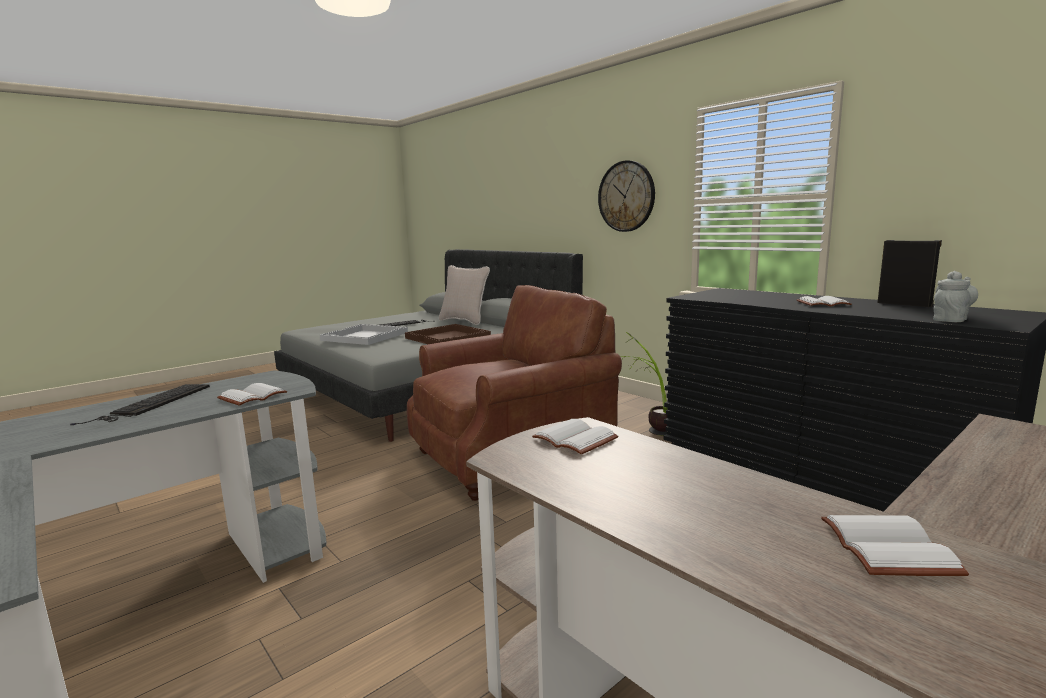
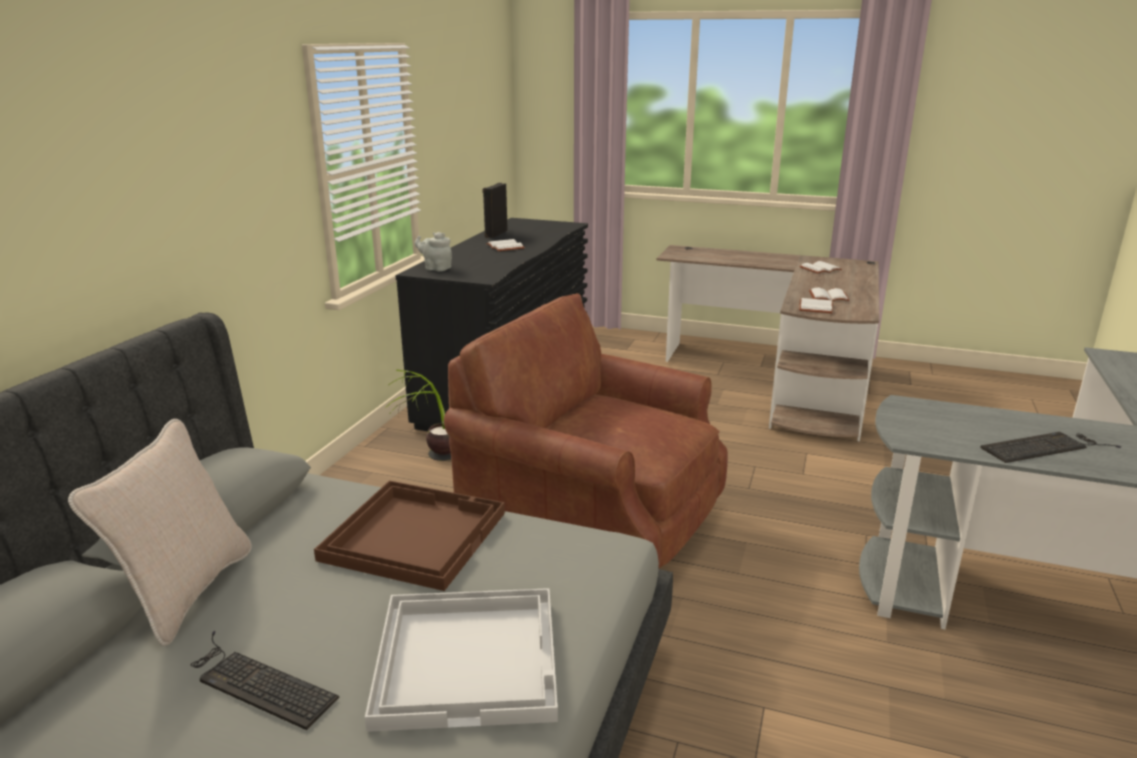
camera: 120 degrees left, 10 degrees up
white book [217,383,287,406] -> white book moved to [809,288,850,301]
wall clock [598,160,655,232] -> none
grey teapot [933,271,978,322] -> grey teapot moved to [415,232,452,271]

